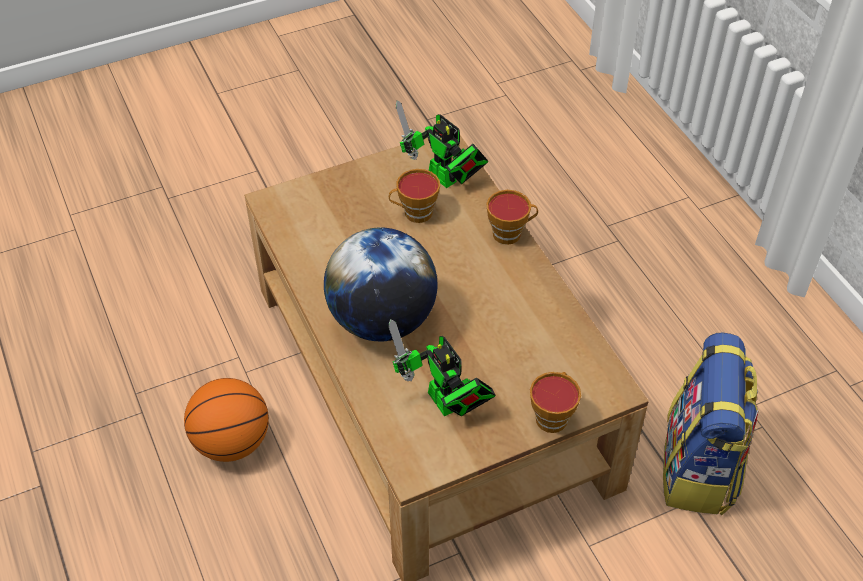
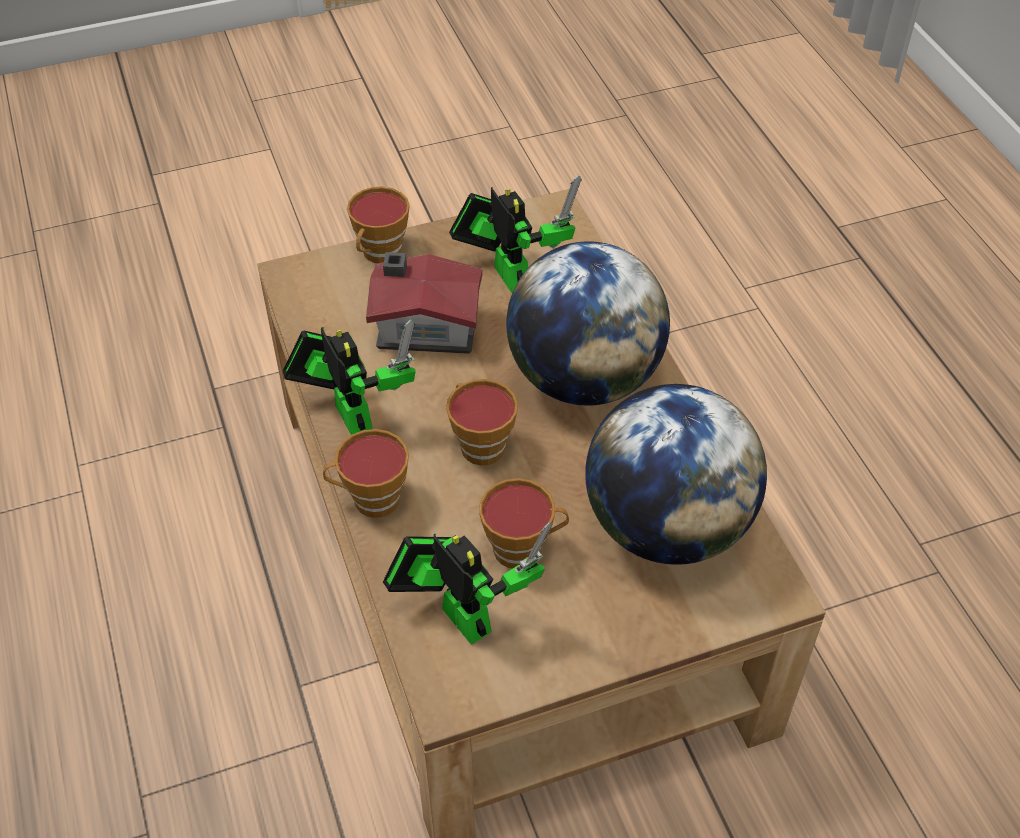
camera: 175 degrees left, 0 degrees up
basketball [184,378,269,462] -> none
backpack [663,333,758,515] -> none
none -> toy robot [283,320,416,435]
none -> toy house [366,252,483,354]
none -> cup [446,379,518,465]
none -> globe [585,384,767,565]

